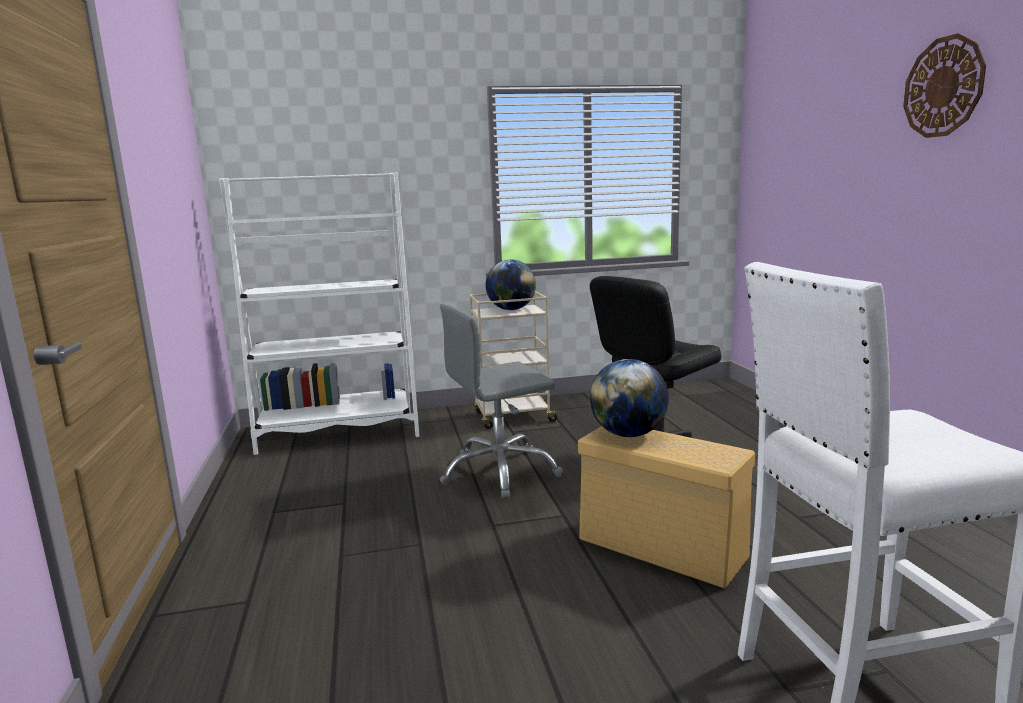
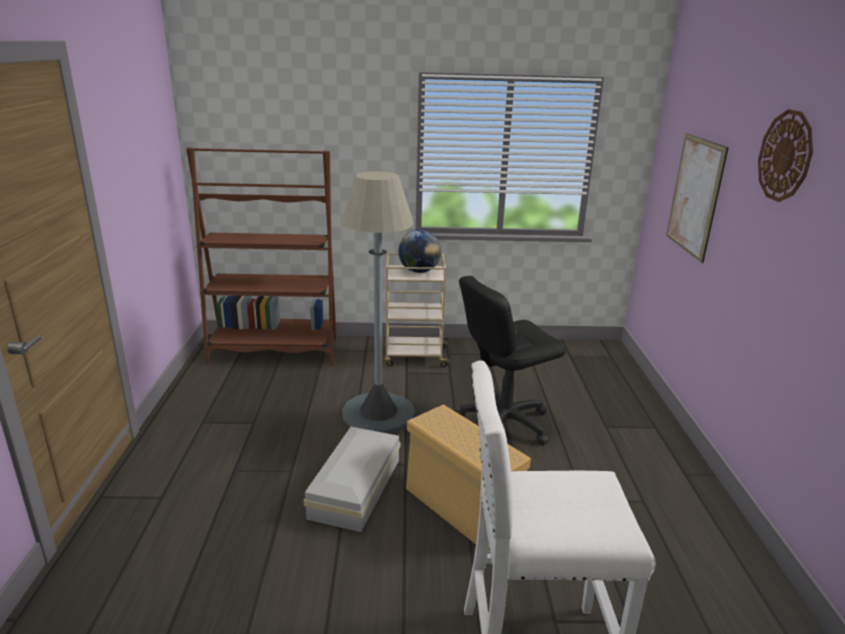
camera: 10 degrees right, 10 degrees up
white bookcase [219,172,420,455] -> brown bookcase [186,147,337,366]
grey office chair [440,304,563,499] -> grey floor lamp [341,172,415,433]
globe [590,359,669,437] -> none
none -> white storage box [303,427,400,532]
none -> picture [666,133,729,263]

